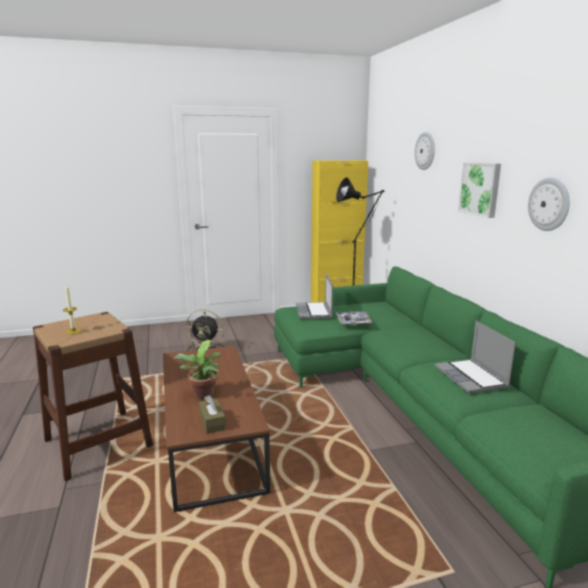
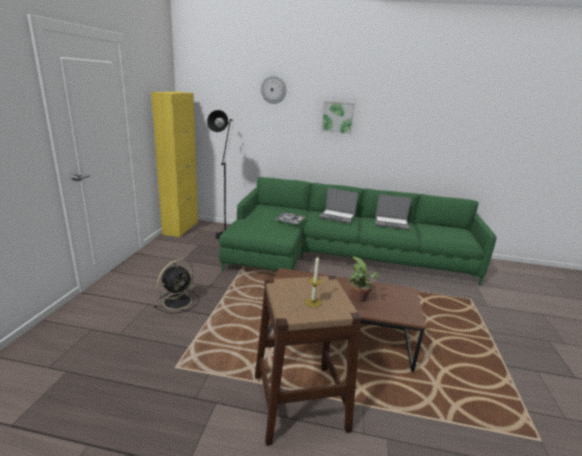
camera: 65 degrees left, 5 degrees up
brown tissue box [199,395,226,434] -> none
laptop [296,274,333,319] -> laptop moved to [319,188,358,224]
wall clock [528,178,570,231] -> none

